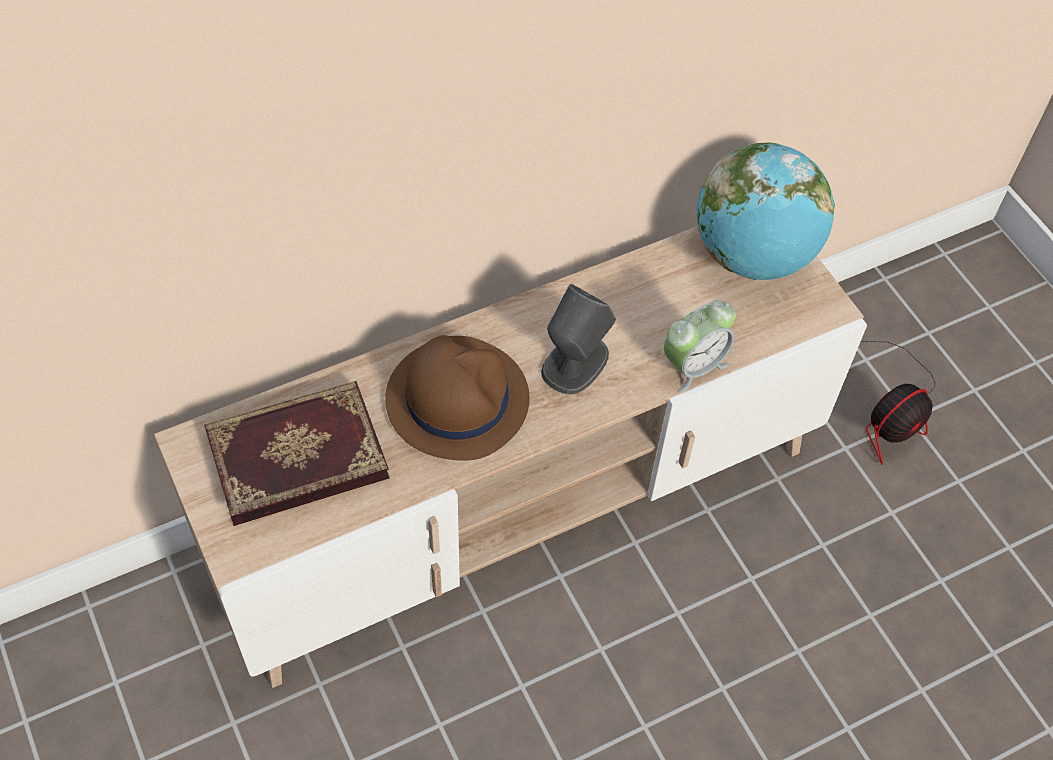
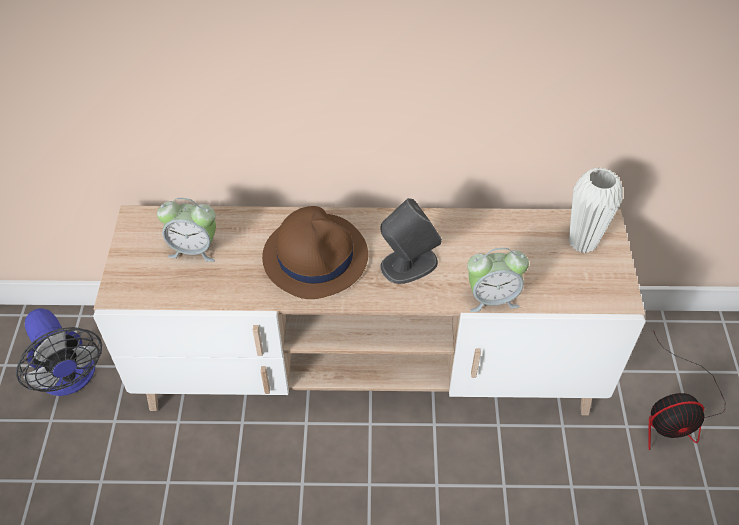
camera: 30 degrees right, 5 degrees down
book [204,381,390,526] -> alarm clock [157,198,216,262]
globe [697,142,835,280] -> white vase [569,167,623,253]
none -> fan [16,308,102,396]

